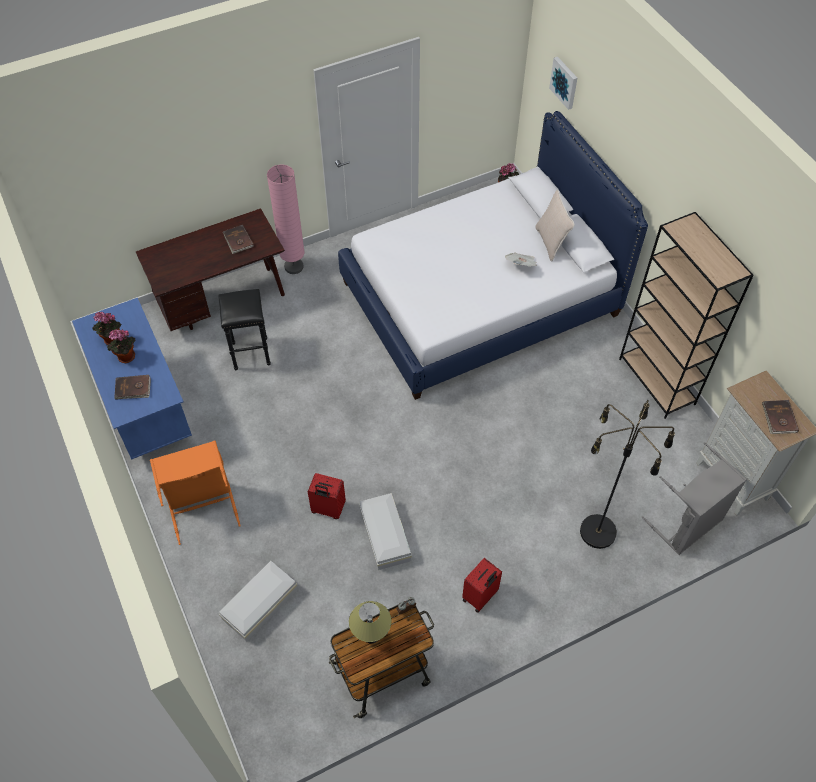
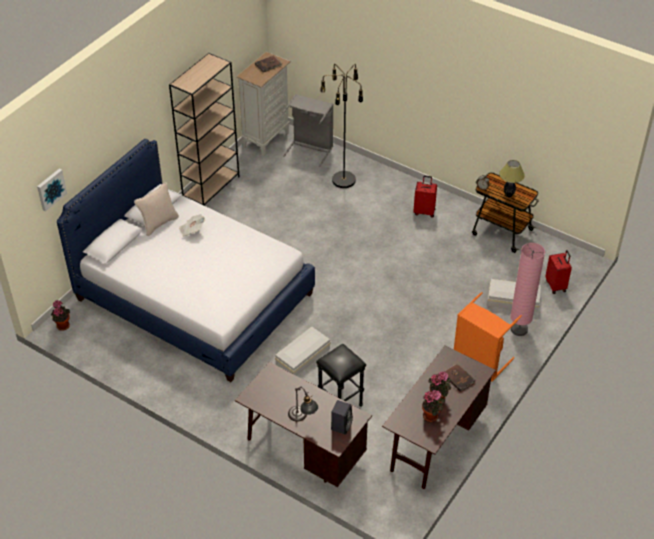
camera: 120 degrees left, 10 degrees down
blue desk [72,298,192,460] -> brown desk [382,346,496,489]
brown book [223,225,254,254] -> none
pink floor lamp [267,165,305,274] -> pink floor lamp moved to [510,243,545,336]
red suitcase [308,473,346,519] -> red suitcase moved to [545,250,572,294]
white storage box [359,493,412,570] -> white storage box moved to [275,327,331,376]
none -> grey table lamp [288,387,319,422]
none -> black speaker [331,400,353,435]

